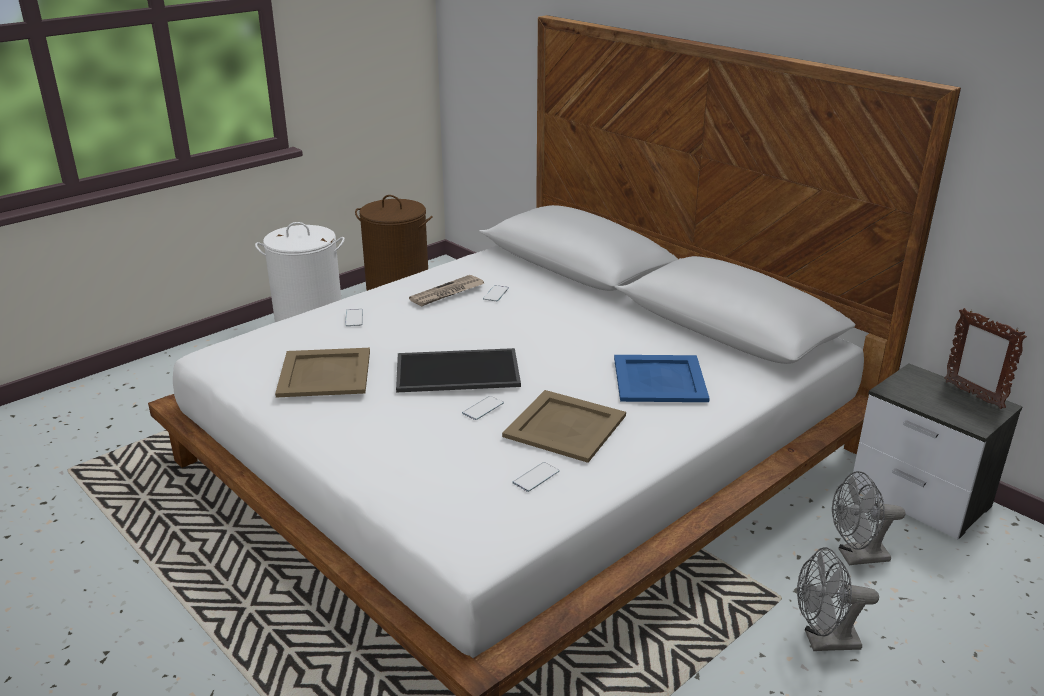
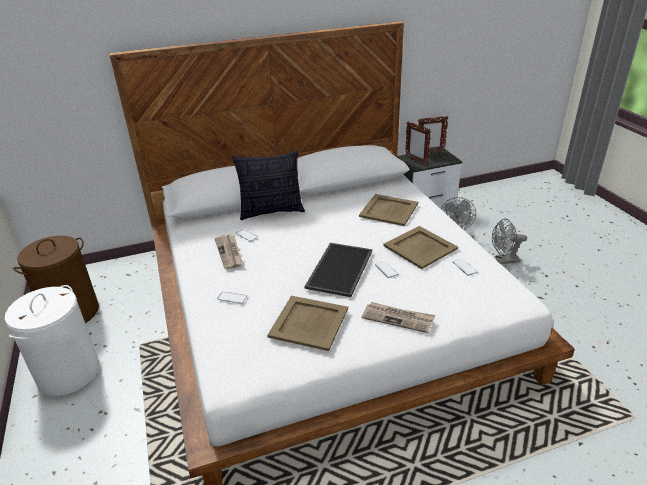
camera: 65 degrees left, 5 degrees up
blue tray [614,355,710,402] -> beige tray [359,194,418,226]
grey fan [797,547,879,651] -> grey fan turned 60 degrees clockwise [492,218,527,264]
none -> pillow [232,150,305,220]
none -> newspaper [361,302,435,333]
none -> picture frame [405,121,431,166]

